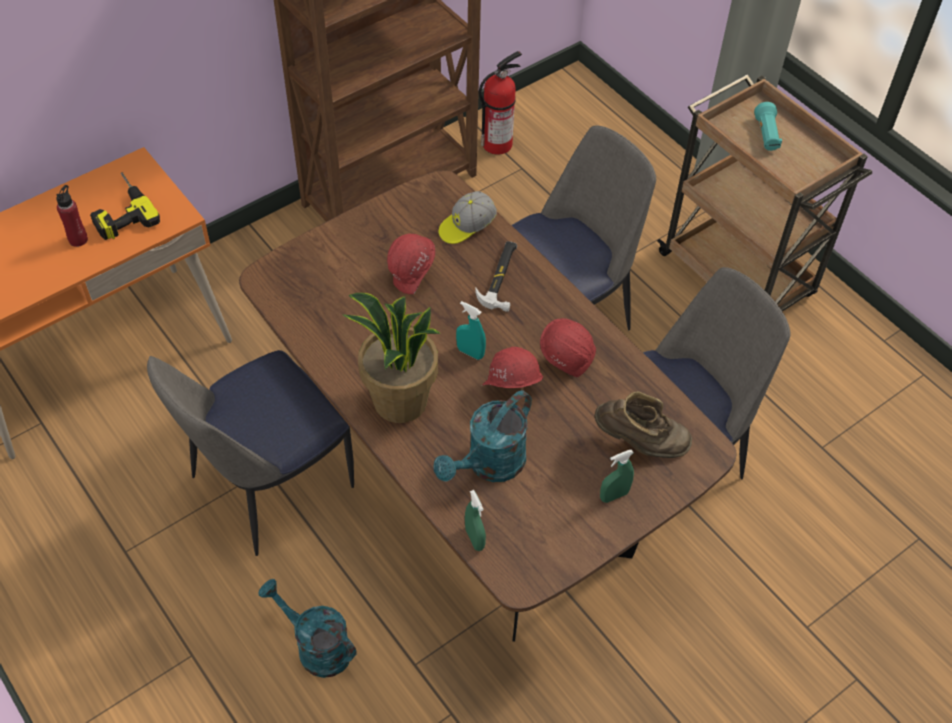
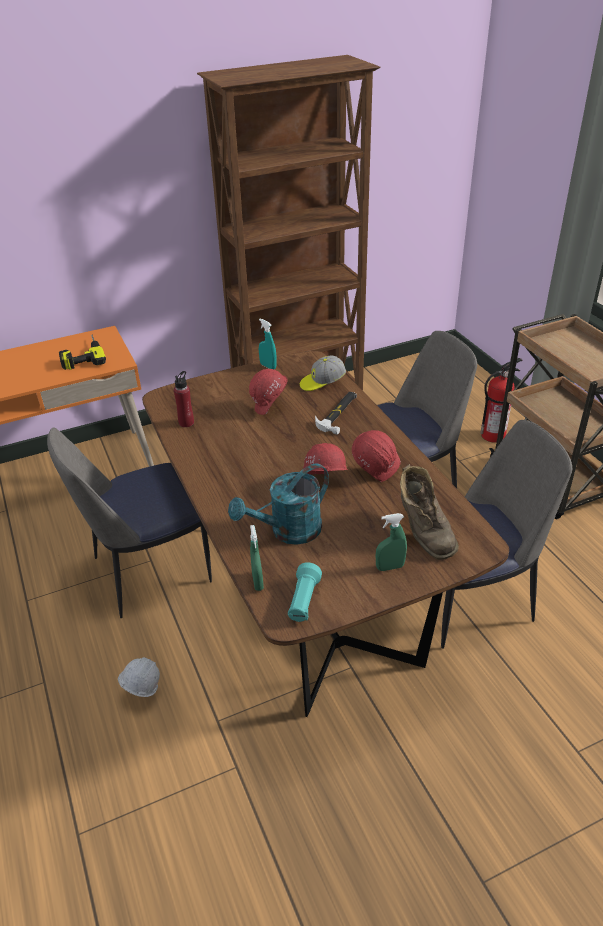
camera: 15 degrees right, 15 degrees down
red bottle [56,185,88,247] -> red bottle moved to [174,371,194,427]
turquoise watering can [258,579,357,678] -> white hard hat [118,657,160,697]
potted plant [342,293,440,423] -> none
turquoise spray bottle [456,301,486,360] -> turquoise spray bottle moved to [259,319,277,369]
fire extinguisher [479,51,522,155] -> fire extinguisher moved to [480,358,523,443]
brown boot [594,391,692,458] -> brown boot turned 45 degrees clockwise [400,464,459,560]
turquoise flashlight [754,102,782,151] -> turquoise flashlight moved to [288,562,322,622]

